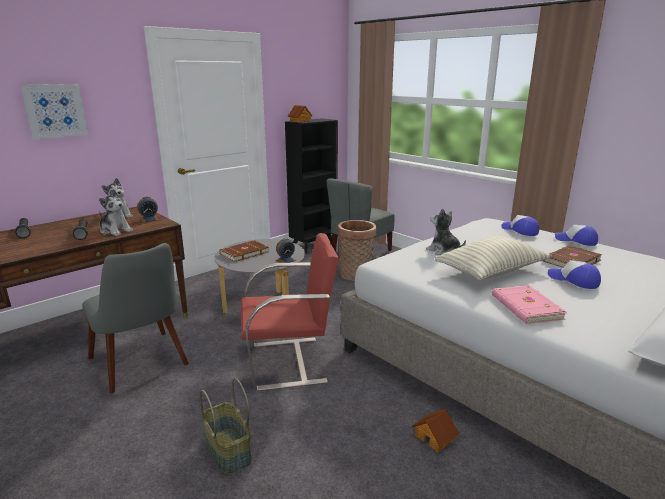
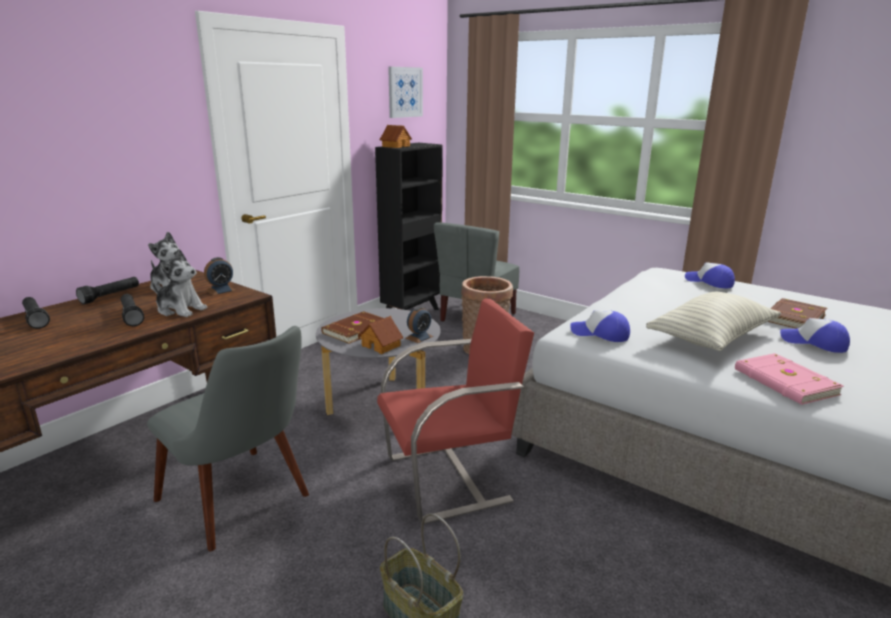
camera: 10 degrees left, 0 degrees up
picture [20,84,88,139] -> picture moved to [388,67,423,118]
toy house [412,409,459,453] -> toy house moved to [358,316,404,354]
plush toy [426,208,466,255] -> none
cap [555,225,598,246] -> cap moved to [570,310,630,342]
none -> black flashlight [76,277,139,305]

